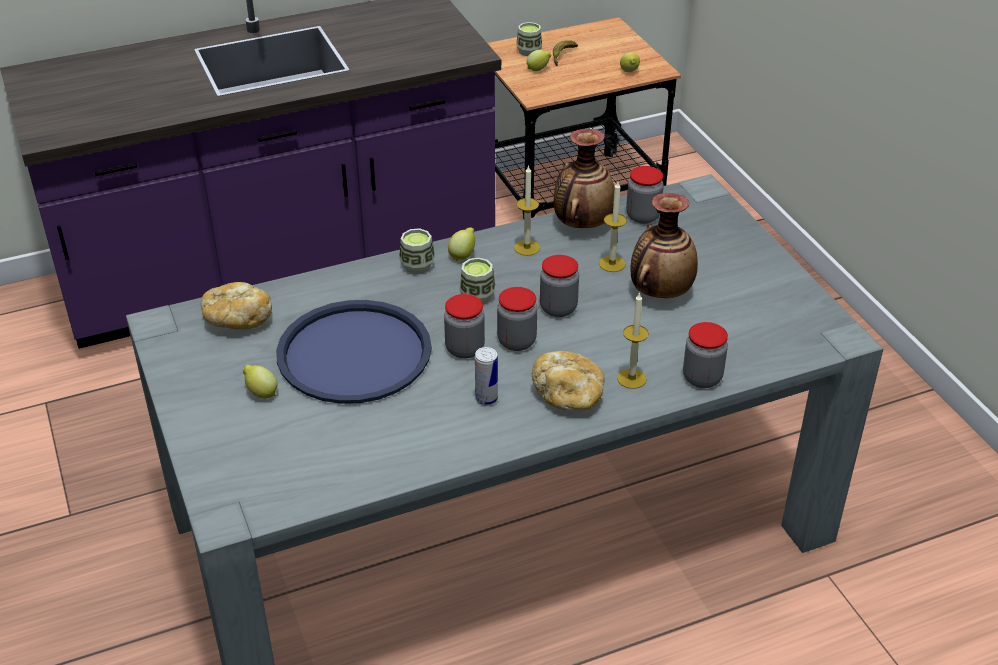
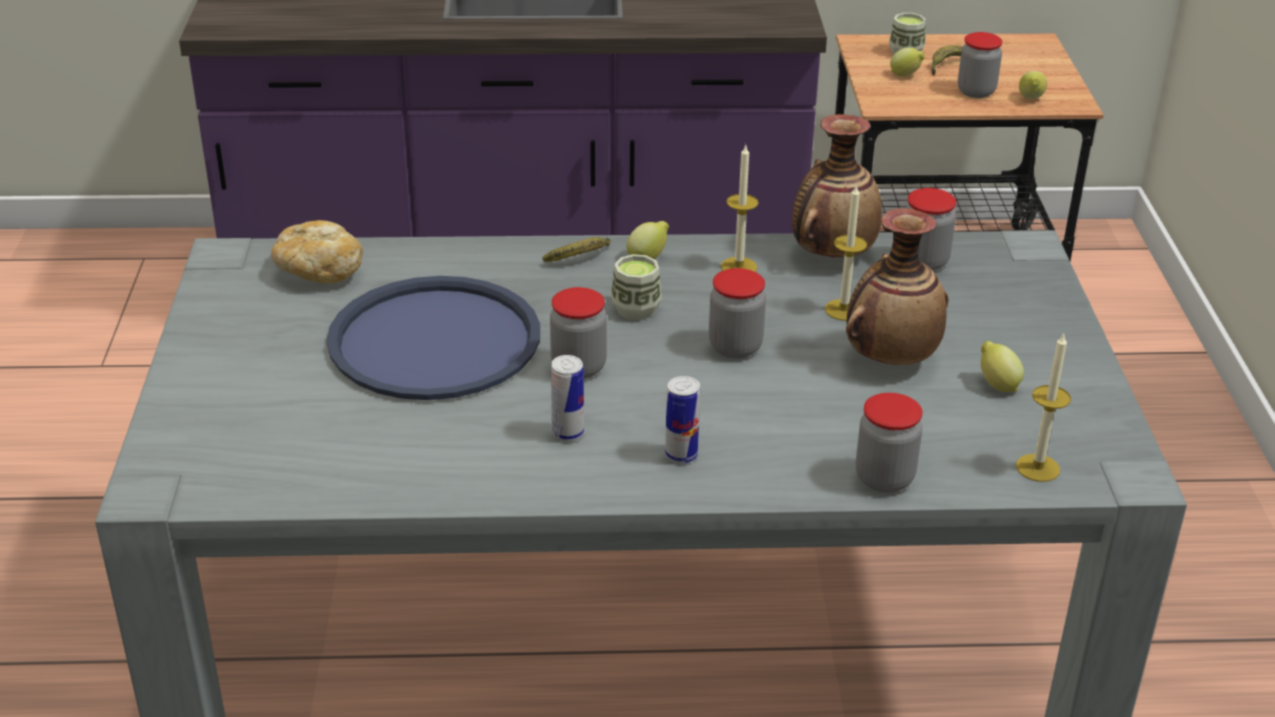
camera: 20 degrees right, 5 degrees down
lemon [243,365,278,399] -> lemon moved to [981,341,1024,392]
cup [399,228,435,274] -> banana [542,237,610,262]
jar [497,287,537,351] -> jar moved to [958,32,1003,98]
bread [532,351,605,411] -> can [665,376,700,463]
candle [617,292,649,389] -> candle moved to [1016,332,1071,482]

